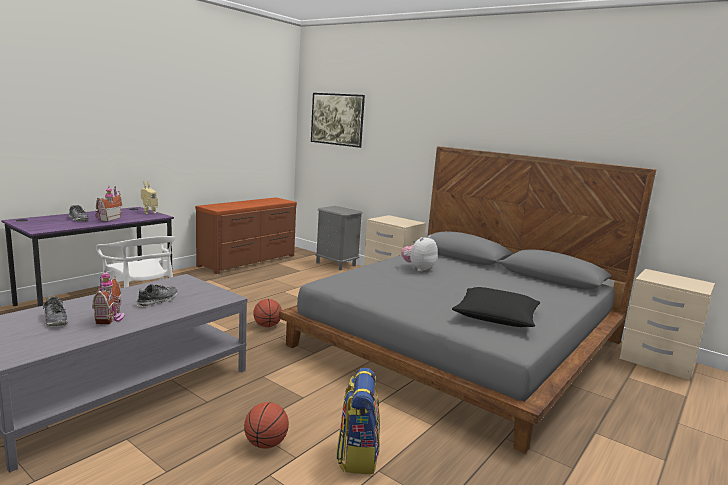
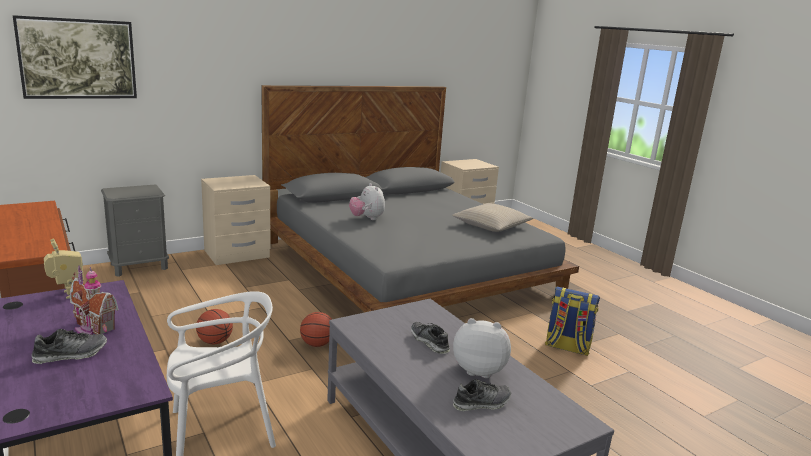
camera: 70 degrees left, 5 degrees up
toy house [92,269,124,325] -> plush toy [453,318,511,378]
basketball [244,402,289,449] -> basketball moved to [196,309,233,344]
black pillow [452,287,540,327] -> beige pillow [452,203,533,232]

